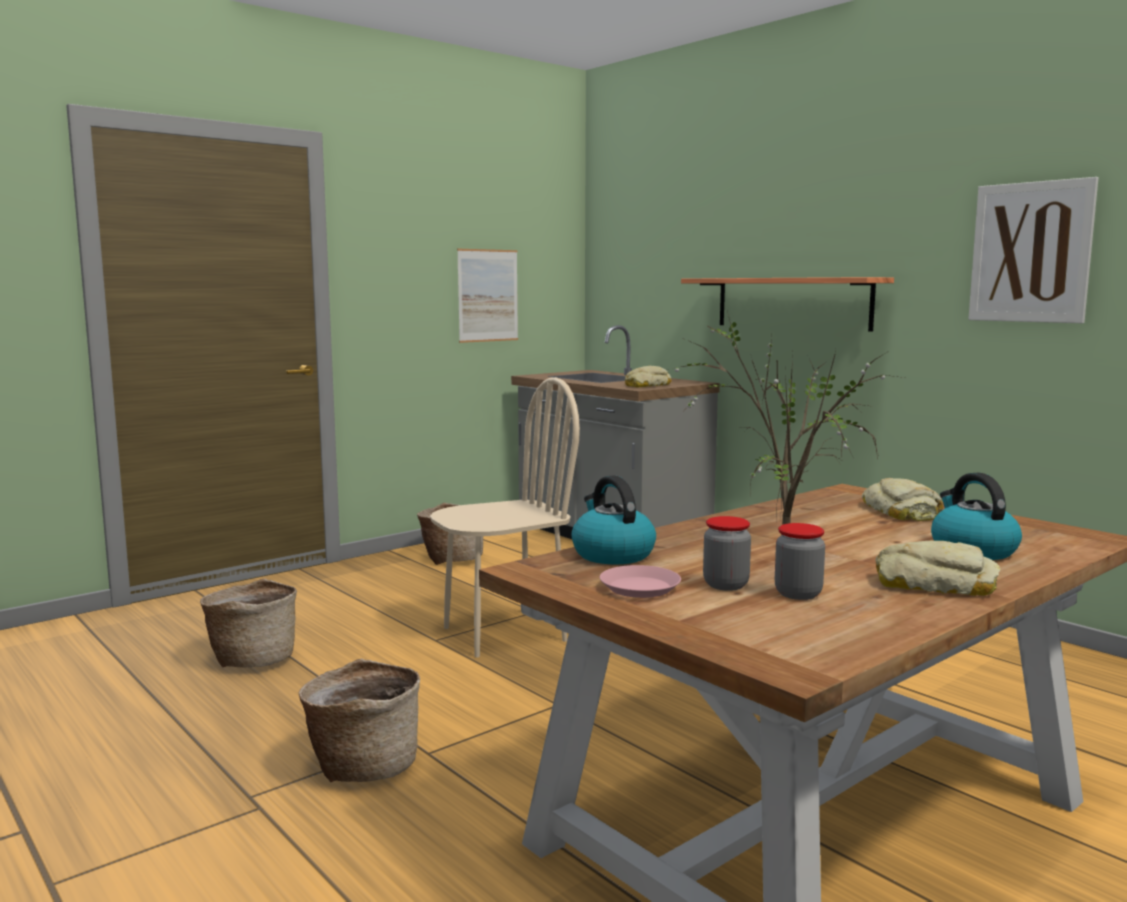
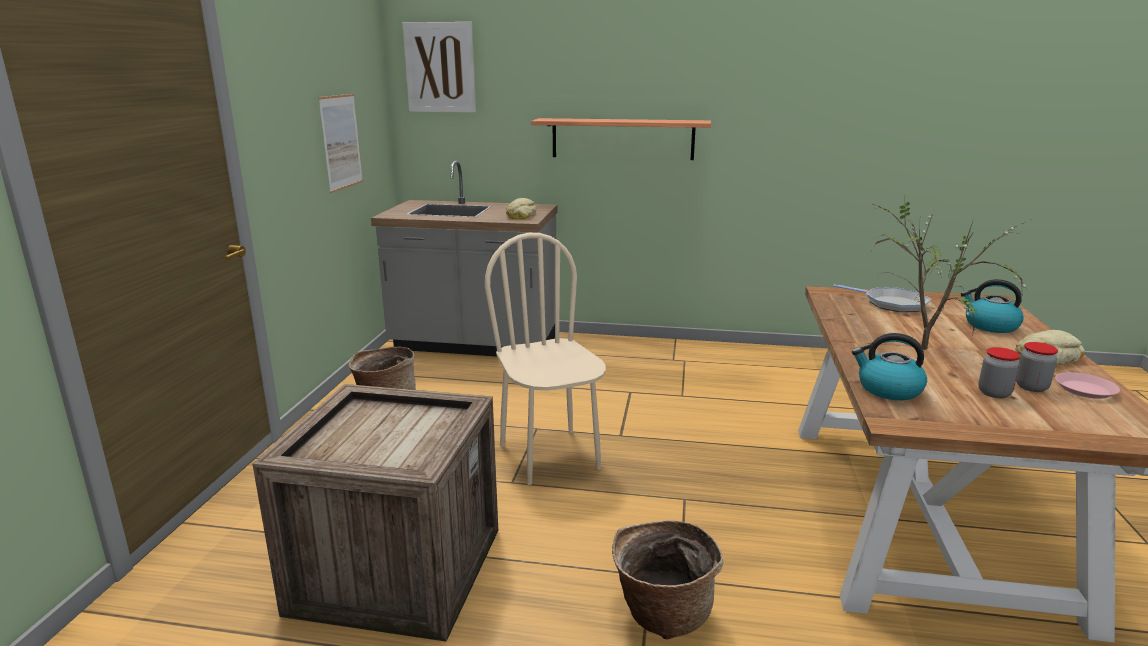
camera: 40 degrees left, 10 degrees up
basket [200,579,297,668] -> crate [253,384,498,642]
beige chair [430,377,580,657] -> beige chair turned 45 degrees counterclockwise [485,233,606,485]
pink plate [600,565,681,598] -> pink plate moved to [1055,372,1120,399]
bread [862,478,943,521] -> frying pan [834,284,931,312]
picture [968,177,1098,323] -> picture moved to [403,22,476,113]

